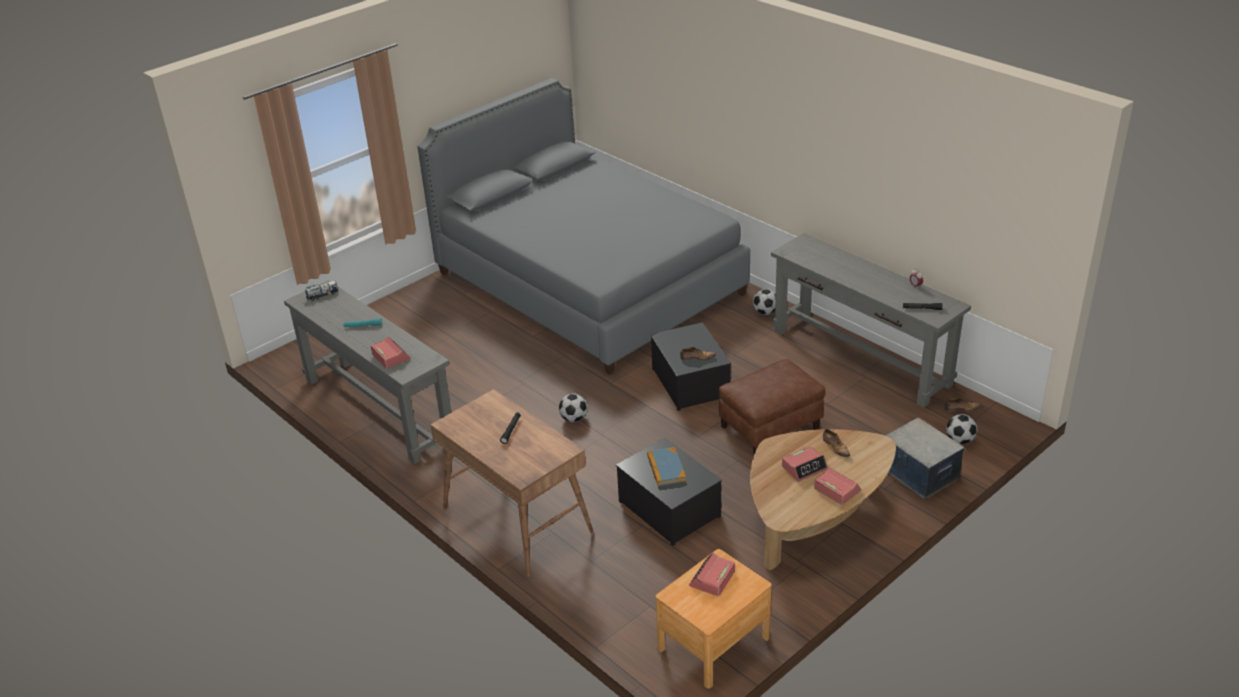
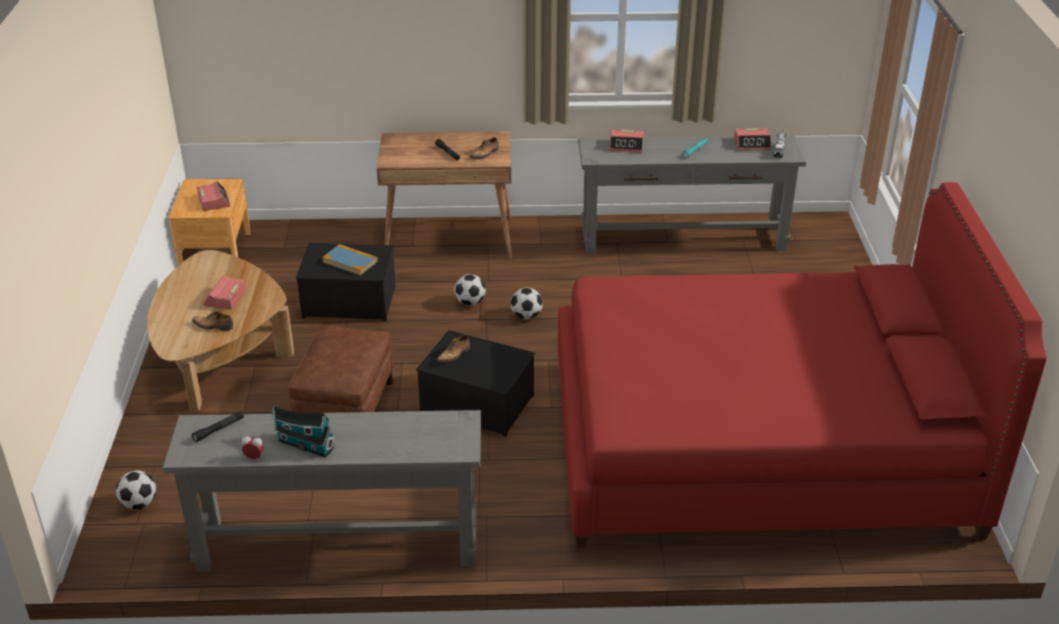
camera: 130 degrees right, 0 degrees up
grey bed [418,78,750,375] -> red bed [558,182,1047,548]
football [753,289,776,315] -> football moved to [454,274,486,306]
alarm clock [814,467,861,505] -> alarm clock moved to [734,128,771,150]
storage box [885,417,965,500] -> none
shoe [945,398,981,412] -> shoe moved to [470,137,499,159]
none -> toy house [272,406,336,457]

